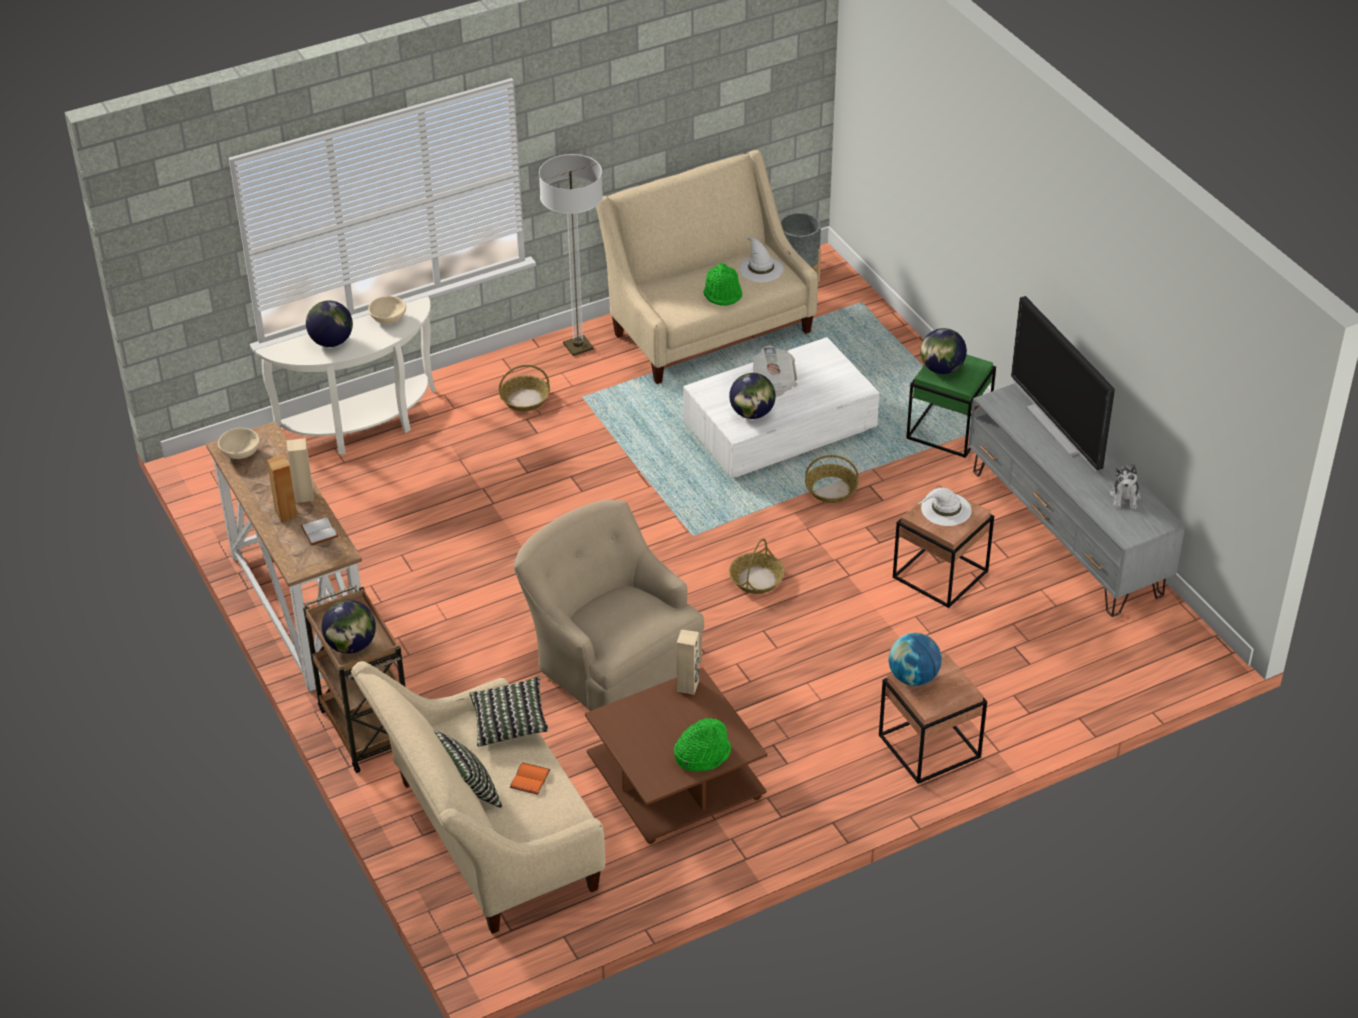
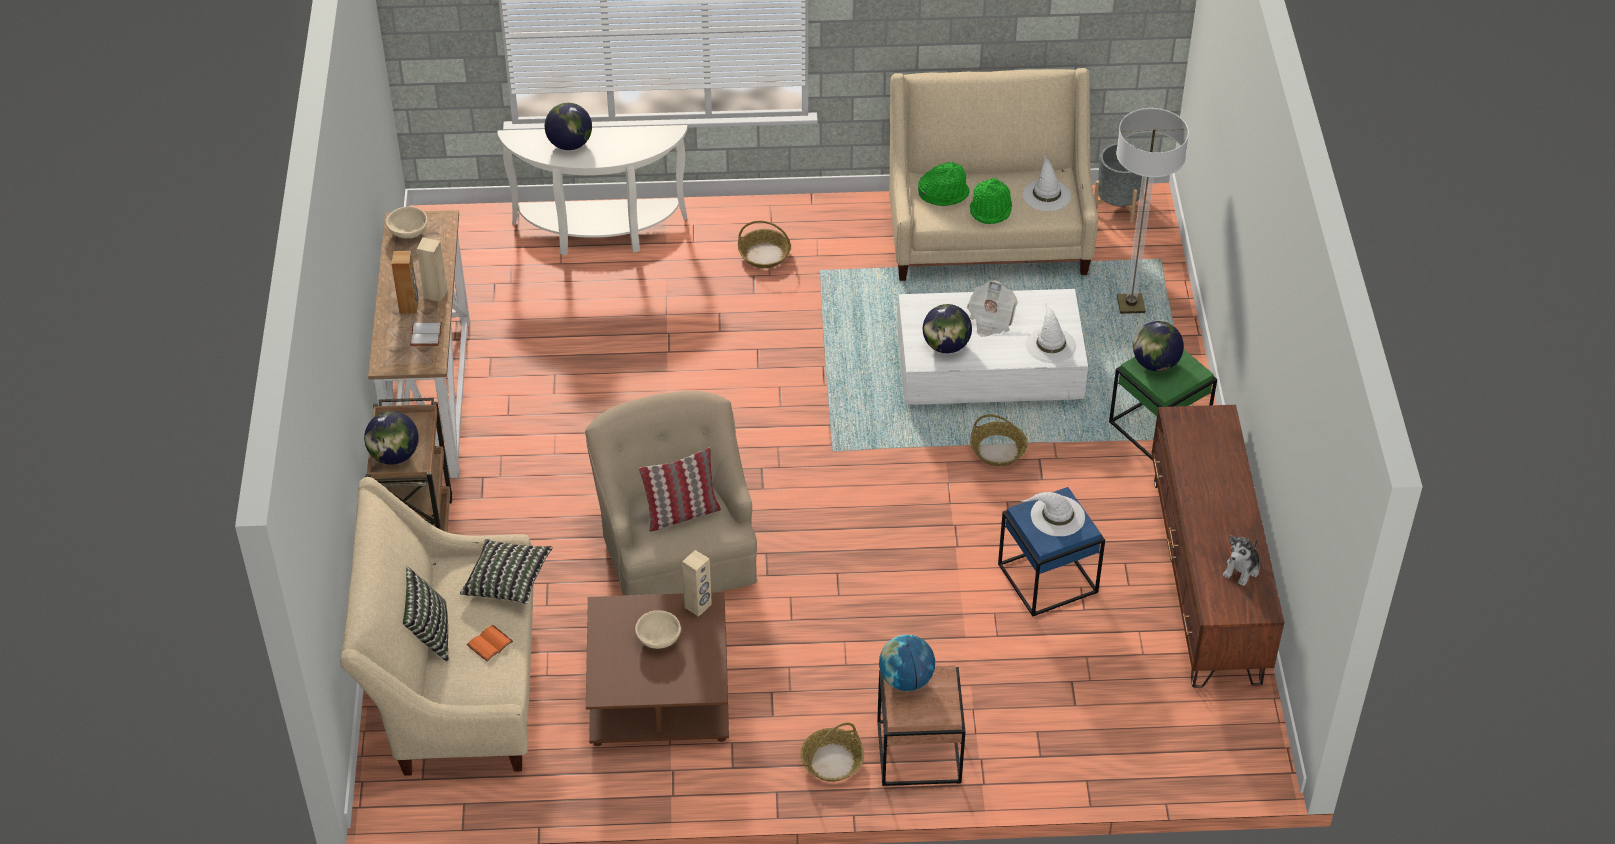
camera: 25 degrees right, 5 degrees up
beige bowl [368,296,406,324] -> beige bowl moved to [635,610,681,649]
floor lamp [539,154,603,356] -> floor lamp moved to [1116,108,1189,314]
green hat [674,718,731,772] -> green hat moved to [918,162,970,206]
basket [729,538,785,594] -> basket moved to [800,722,864,782]
brown side table [893,485,994,608] -> blue side table [998,487,1105,616]
grey tv stand [968,383,1185,617] -> brown tv stand [1151,405,1284,688]
television [1011,296,1115,471] -> none
none -> pillow [639,448,721,532]
none -> white hat [1026,303,1076,363]

